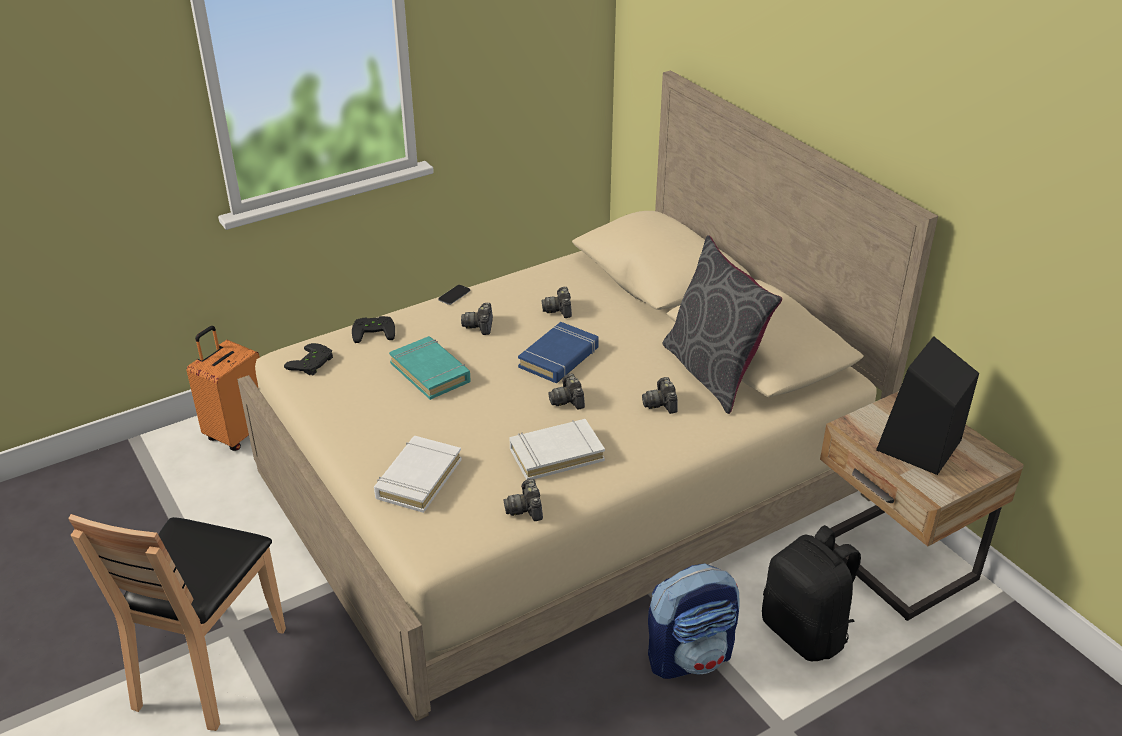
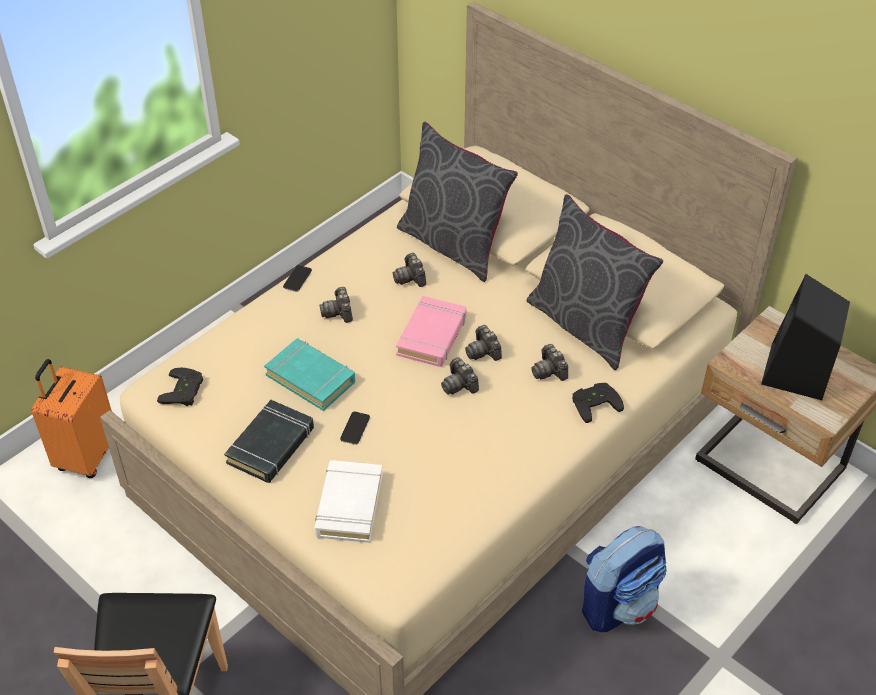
camera: 15 degrees left, 10 degrees up
black game controller [352,316,395,343] -> black game controller moved to [572,383,624,423]
camera [504,479,543,521] -> camera moved to [465,325,502,361]
white book [509,419,605,480] -> none
blue book [518,322,599,383] -> pink book [396,296,467,367]
black backpack [762,525,861,661] -> none
none -> black book [224,400,314,483]
none -> phone [340,412,370,445]
none -> grey pillow [397,122,518,282]

